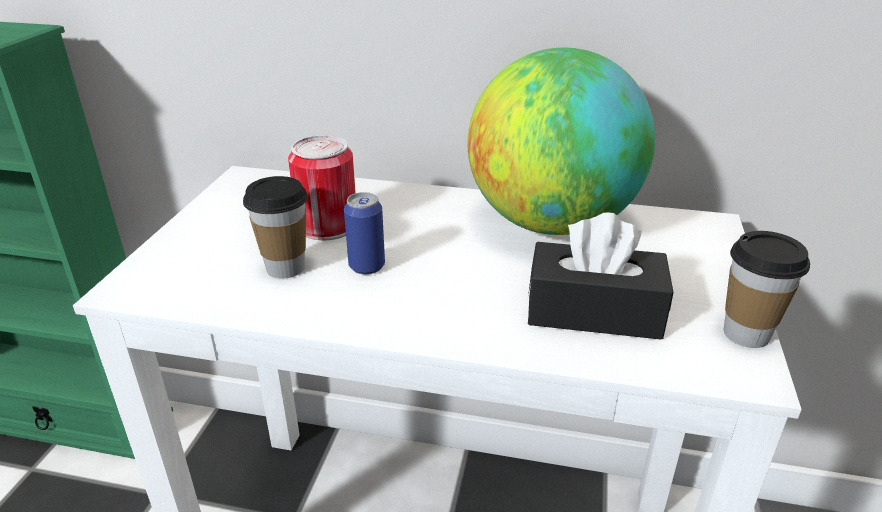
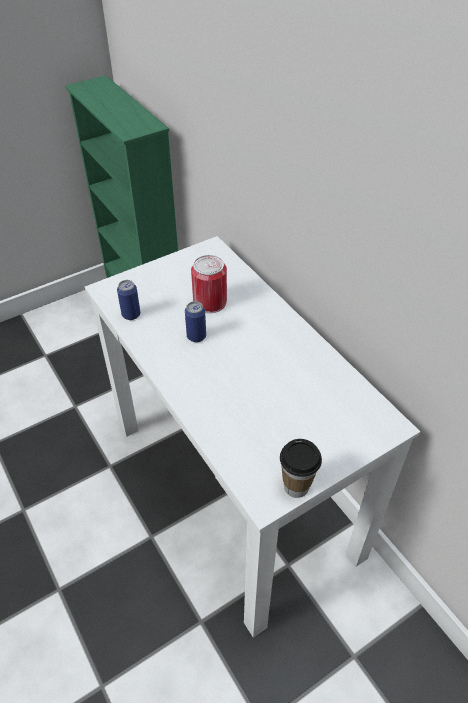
camera: 45 degrees right, 15 degrees up
cup [243,176,308,279] -> none
globe [468,48,655,235] -> none
black tissue box [528,212,673,340] -> none
none -> can [117,280,140,320]

